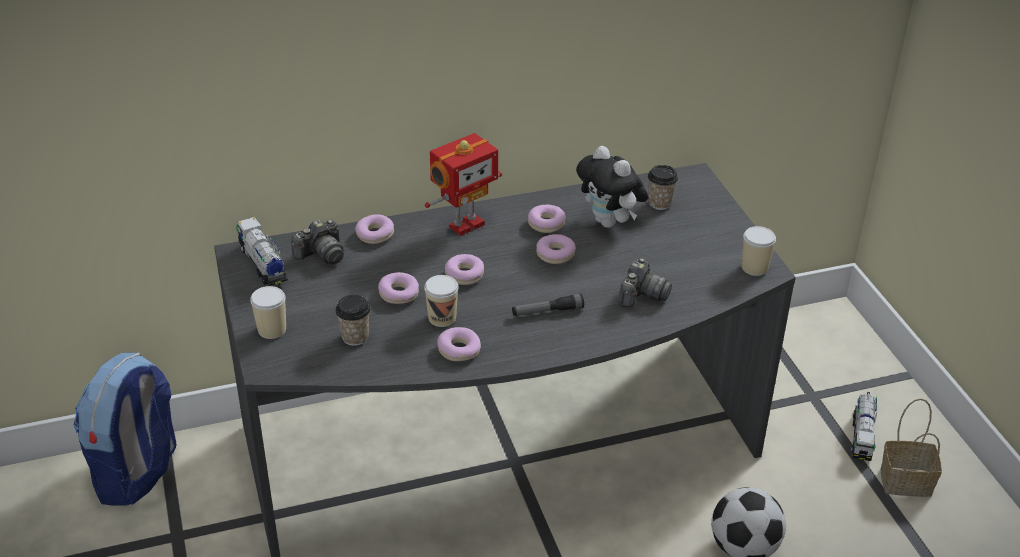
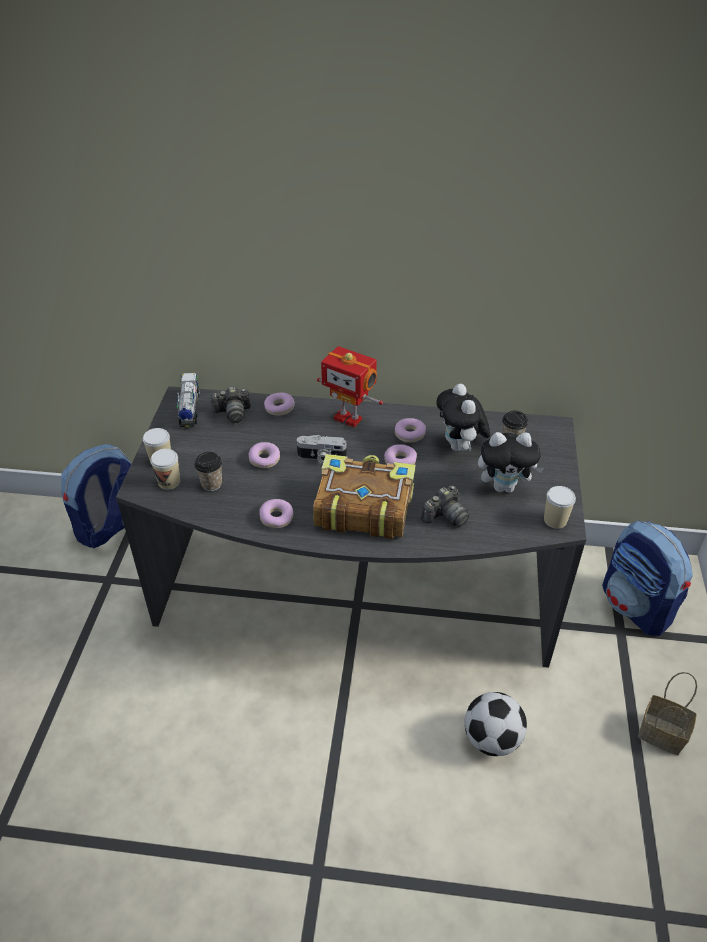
camera: 25 degrees right, 5 degrees up
cup [424,275,459,327] -> cup moved to [150,449,180,490]
toy robot [425,133,502,236] -> toy robot turned 45 degrees clockwise [317,346,383,427]
donut [445,254,484,285] -> camera [297,435,347,464]
flashlight [512,294,584,316] -> book [313,454,415,539]
toy truck [851,392,877,461] -> none
none -> plush toy [478,432,544,493]
none -> backpack [602,520,693,636]

